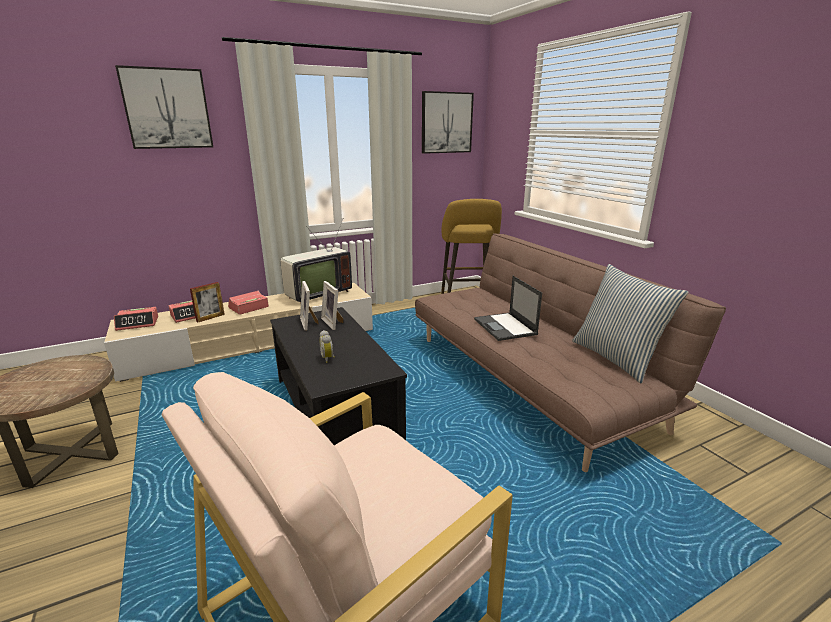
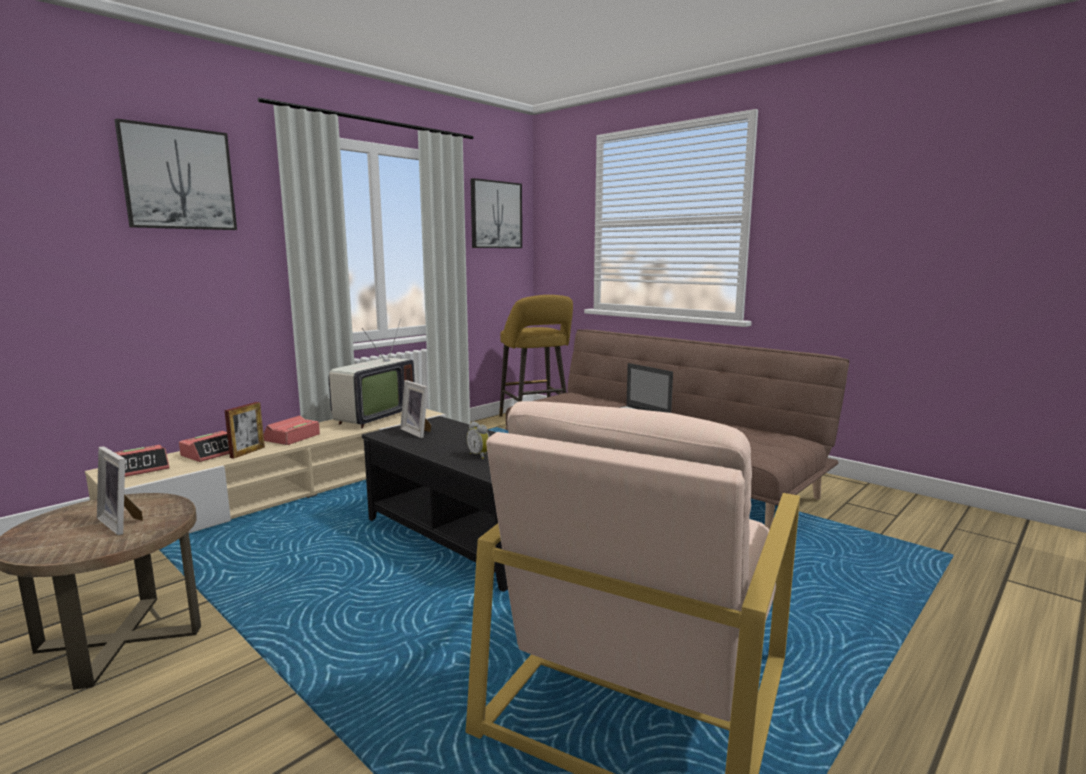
camera: 20 degrees left, 10 degrees down
picture frame [321,281,343,330] -> picture frame moved to [97,447,143,535]
pillow [572,264,689,384] -> none

